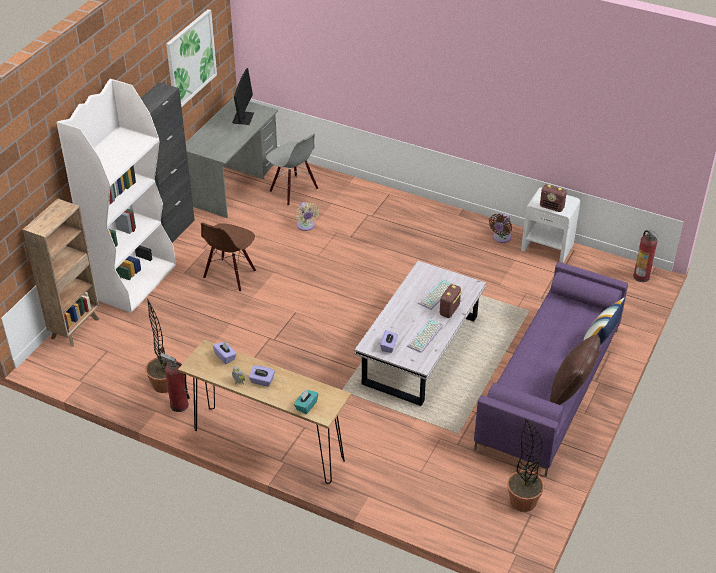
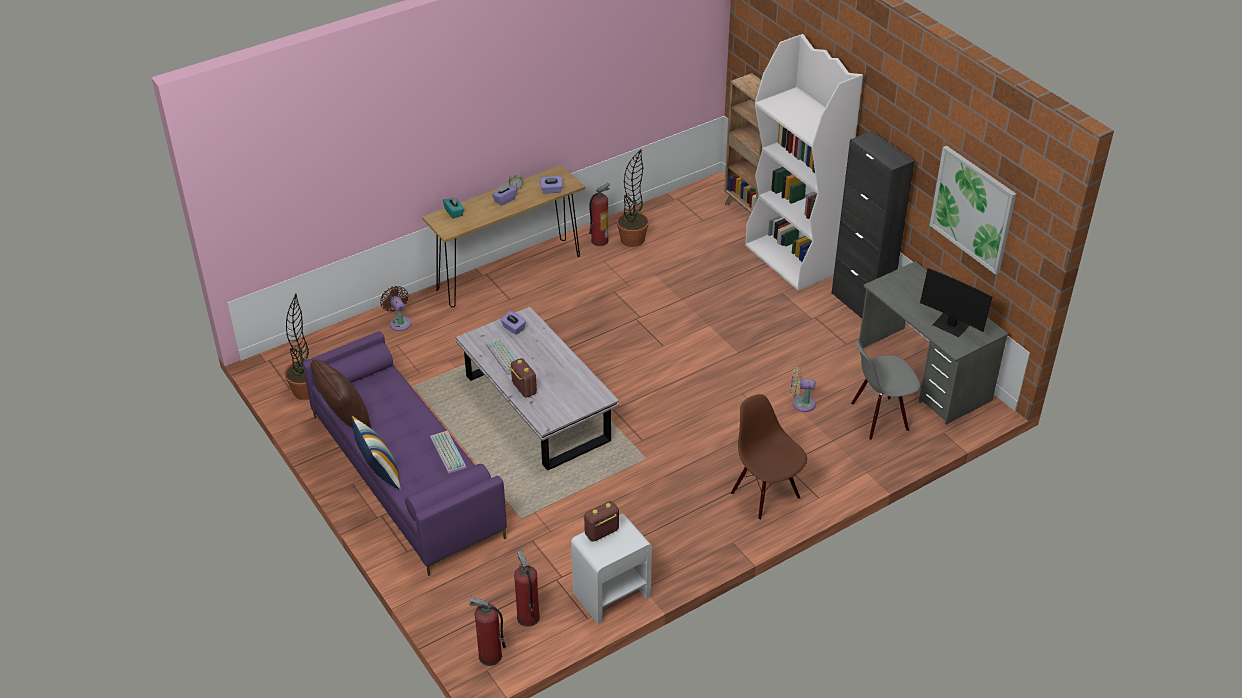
camera: 120 degrees right, 0 degrees up
brown chair [201,222,256,292] -> brown chair moved to [731,394,807,520]
keyboard [418,279,455,310] -> keyboard moved to [430,431,467,473]
brown fan [489,214,512,243] -> brown fan moved to [380,286,411,331]
none -> fire extinguisher [514,550,540,627]

